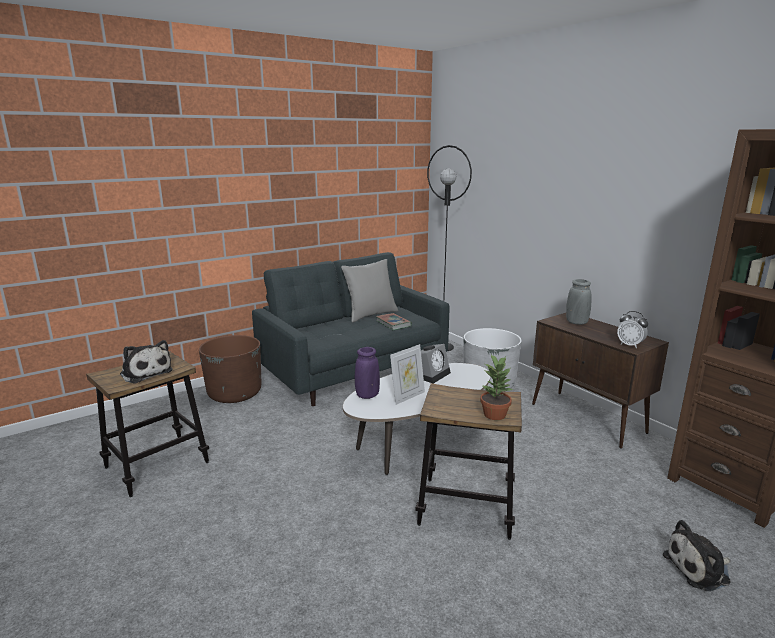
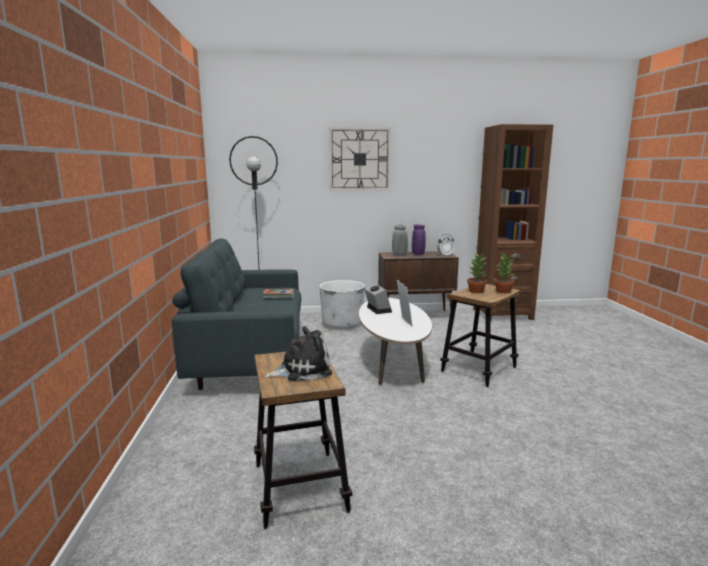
camera: 60 degrees left, 5 degrees down
brown planter [199,335,261,403] -> none
grey pillow [341,259,398,323] -> none
purple vase [355,347,380,399] -> purple vase moved to [412,224,426,255]
plush toy [663,520,731,591] -> none
none -> wall clock [329,127,391,190]
none -> potted plant [467,253,487,293]

